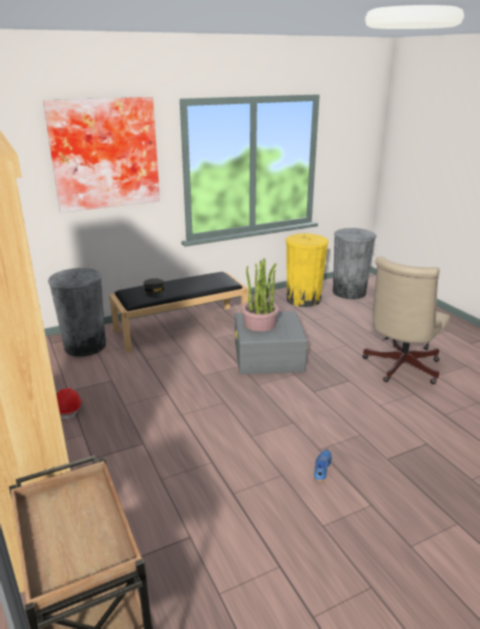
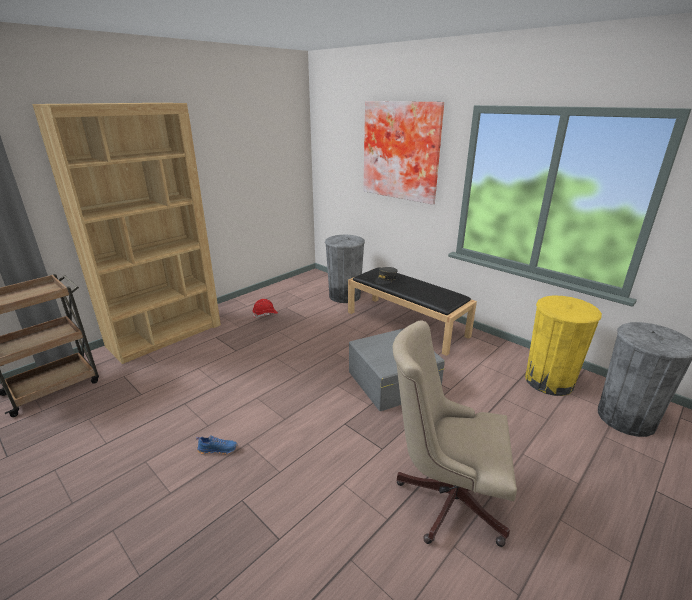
camera: 70 degrees right, 0 degrees up
potted plant [241,259,279,332] -> none

